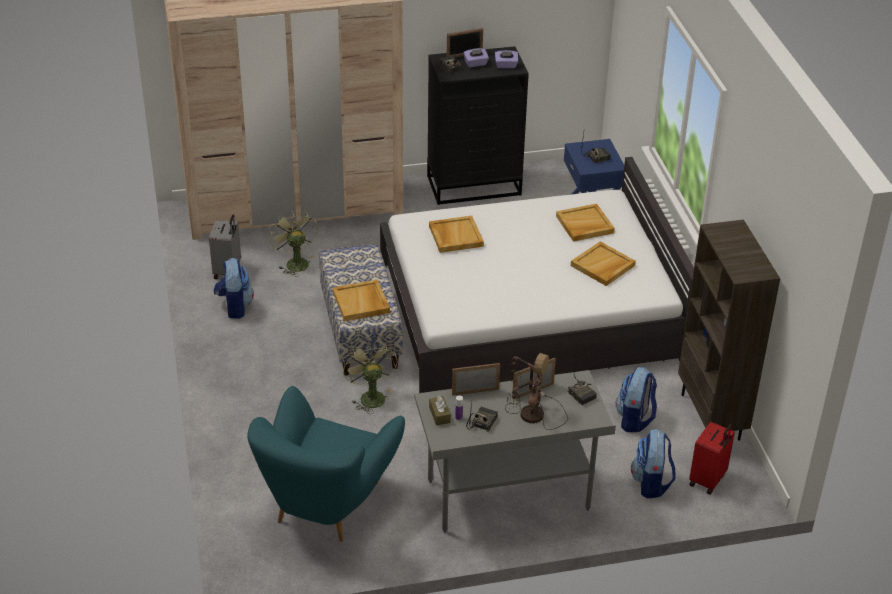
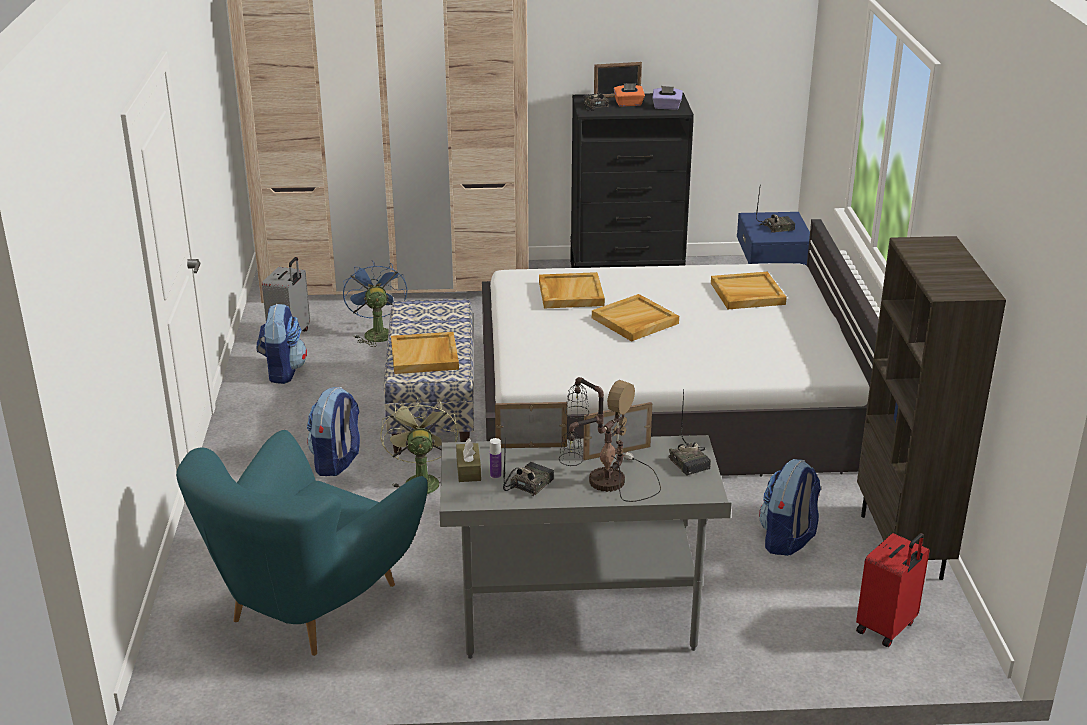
camera: 10 degrees right, 10 degrees down
green fan [269,210,318,277] -> blue fan [343,260,408,347]
purple tissue box [463,48,489,67] -> orange tissue box [614,83,645,107]
beige tray [571,242,636,286] -> beige tray moved to [592,294,679,342]
backpack [631,429,675,498] -> backpack moved to [307,387,360,476]

